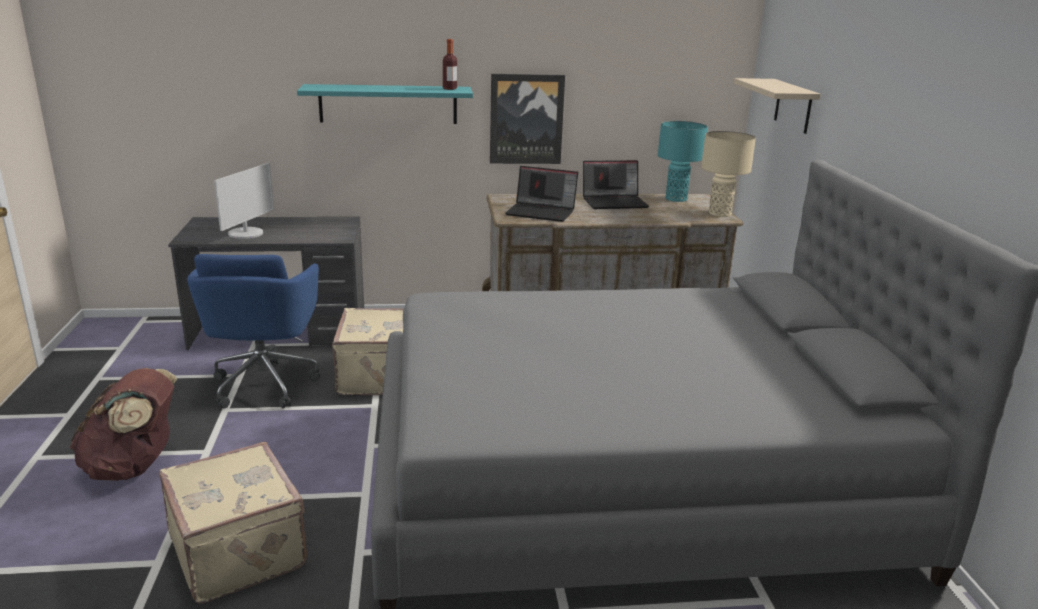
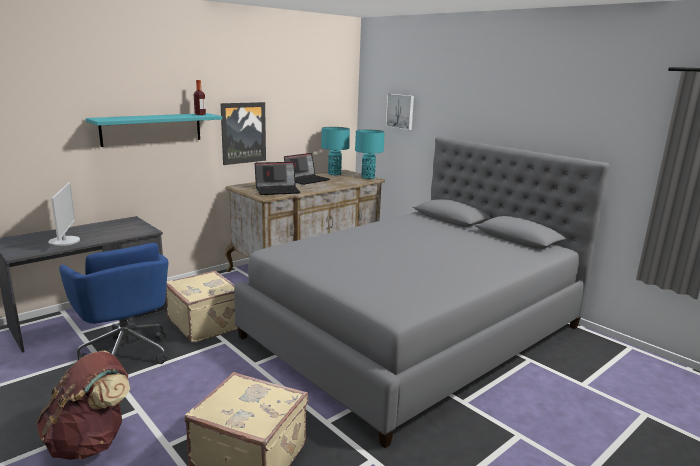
camera: 35 degrees left, 5 degrees down
beige table lamp [701,131,756,217] -> turquoise table lamp [355,129,385,179]
beige shelf [734,78,821,134] -> picture [385,94,414,130]

